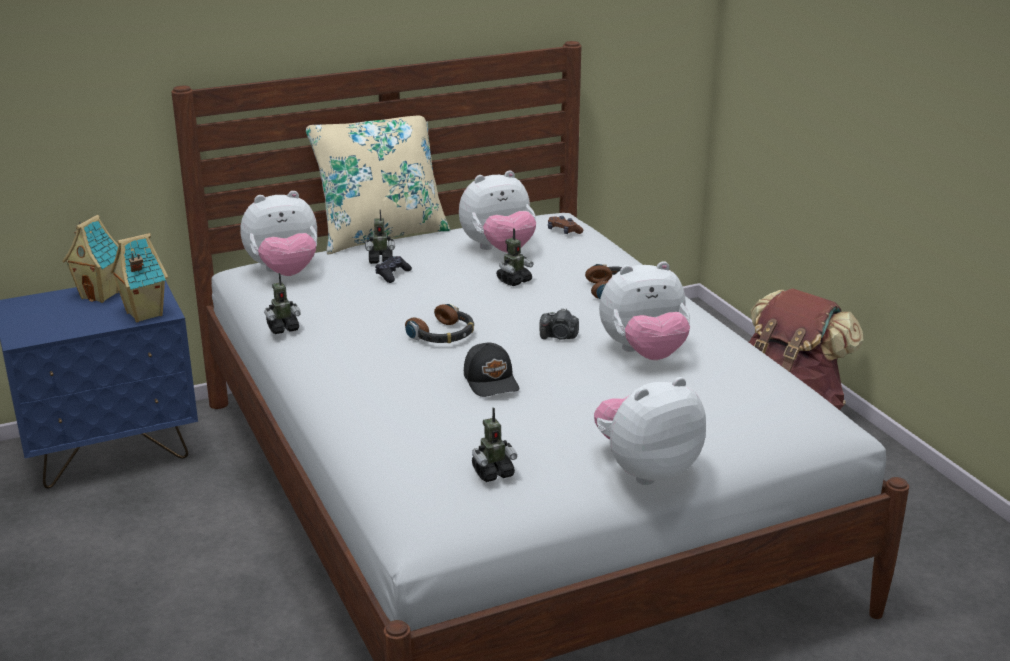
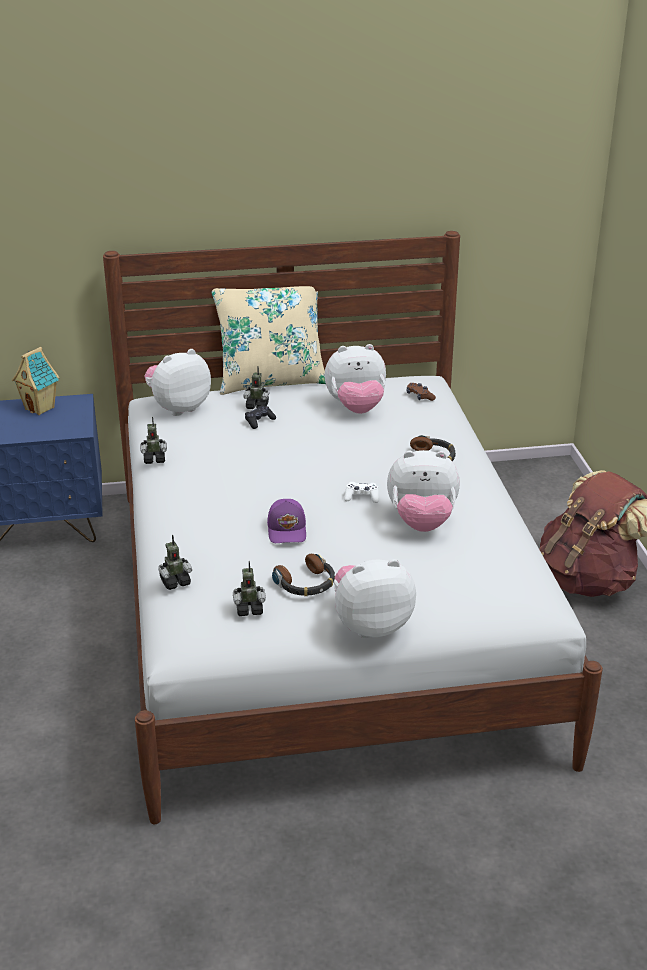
camera: 15 degrees right, 5 degrees up
toy house [110,233,168,322] -> none
plush toy [240,191,317,276] -> plush toy turned 150 degrees clockwise [144,349,211,416]
headphones [405,303,474,343] -> headphones moved to [272,554,335,596]
black cap [464,343,519,397] -> purple cap [267,499,306,543]
toy robot [496,229,533,286] -> toy robot moved to [158,535,192,590]
camera [539,308,579,340] -> white game controller [344,482,379,503]

